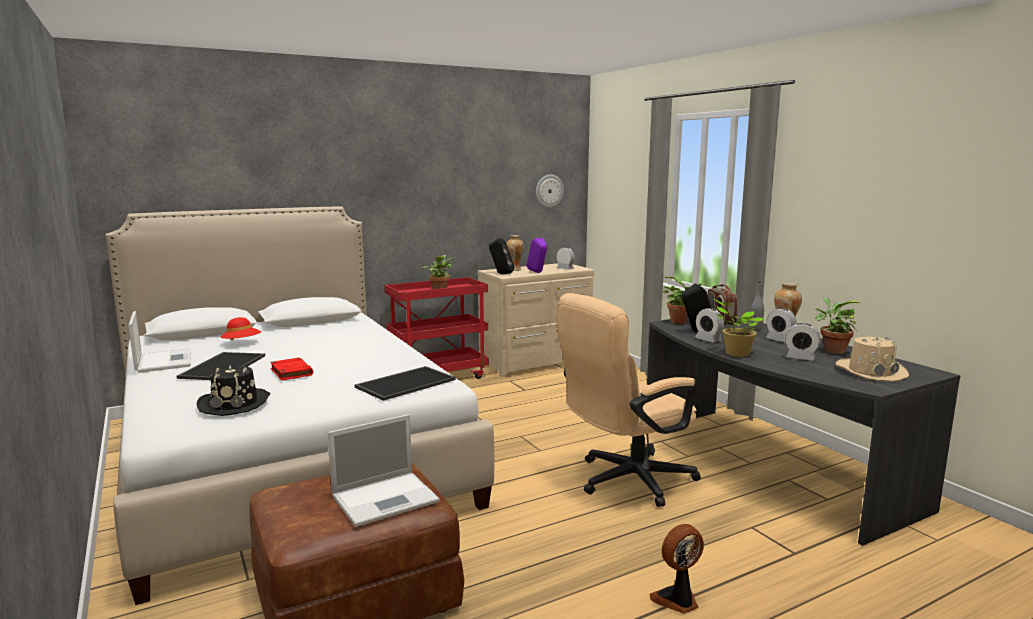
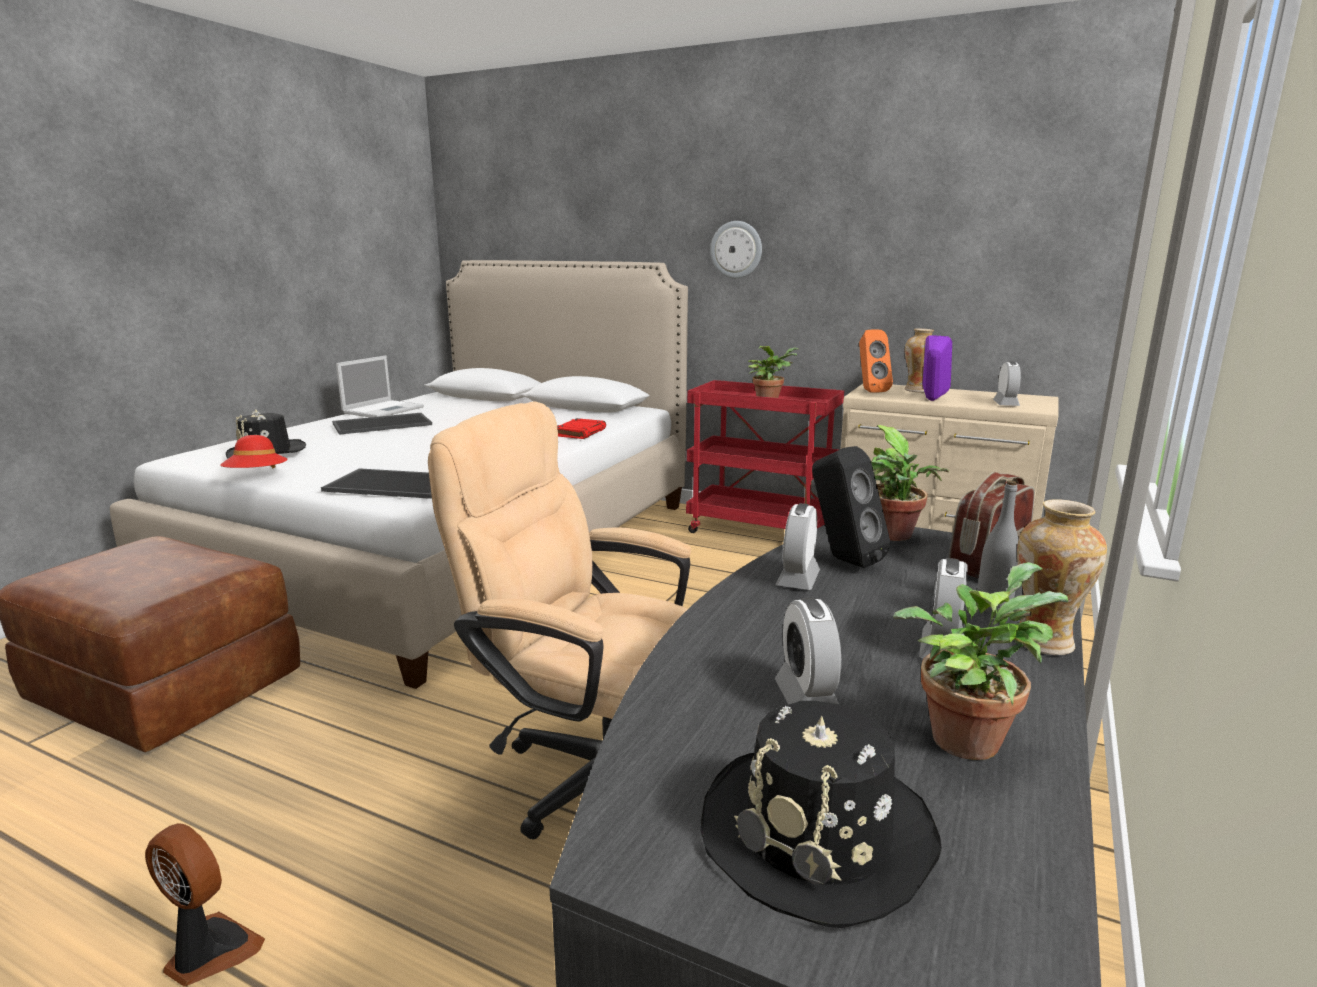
camera: 55 degrees right, 5 degrees up
red hat [221,317,261,340] -> red hat moved to [220,435,288,469]
red book [271,357,314,381] -> red book moved to [557,418,606,439]
laptop [328,414,440,527] -> none
black speaker [489,238,514,274] -> orange speaker [859,329,893,392]
wall clock [536,174,564,208] -> wall clock moved to [710,221,762,278]
potted plant [713,299,763,357] -> none
beige hat [836,334,909,382] -> black hat [701,701,941,928]

